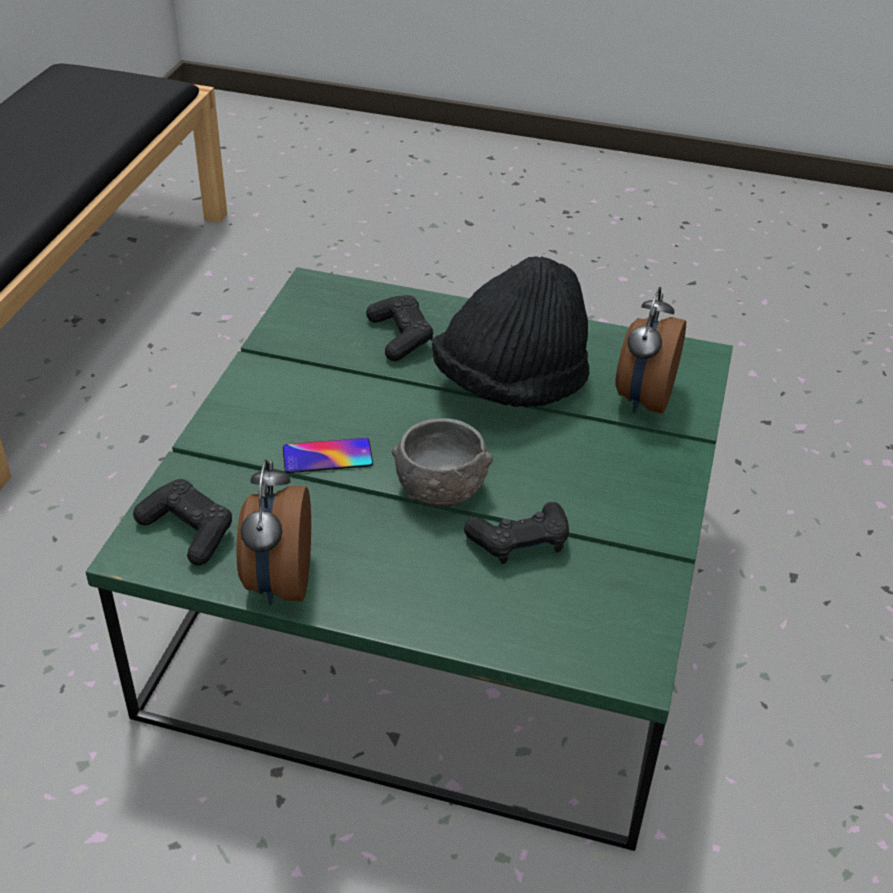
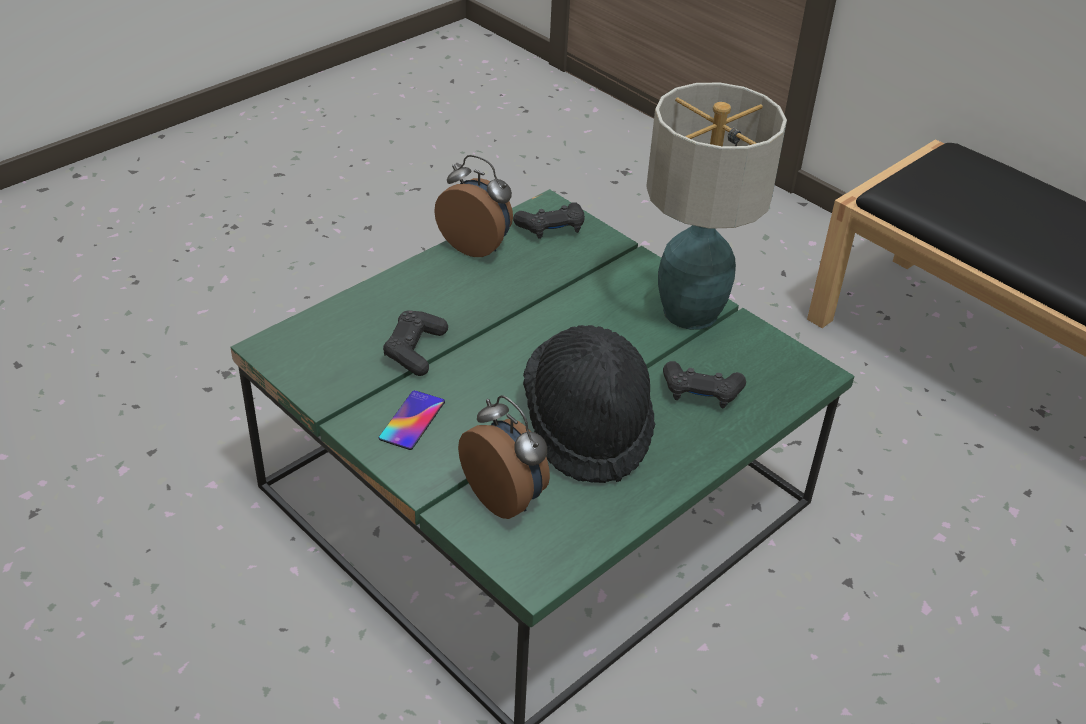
camera: 120 degrees right, 0 degrees up
phone [283,438,373,473] -> phone moved to [379,390,445,450]
grey bowl [392,418,493,507] -> none
none -> table lamp [646,83,787,330]

